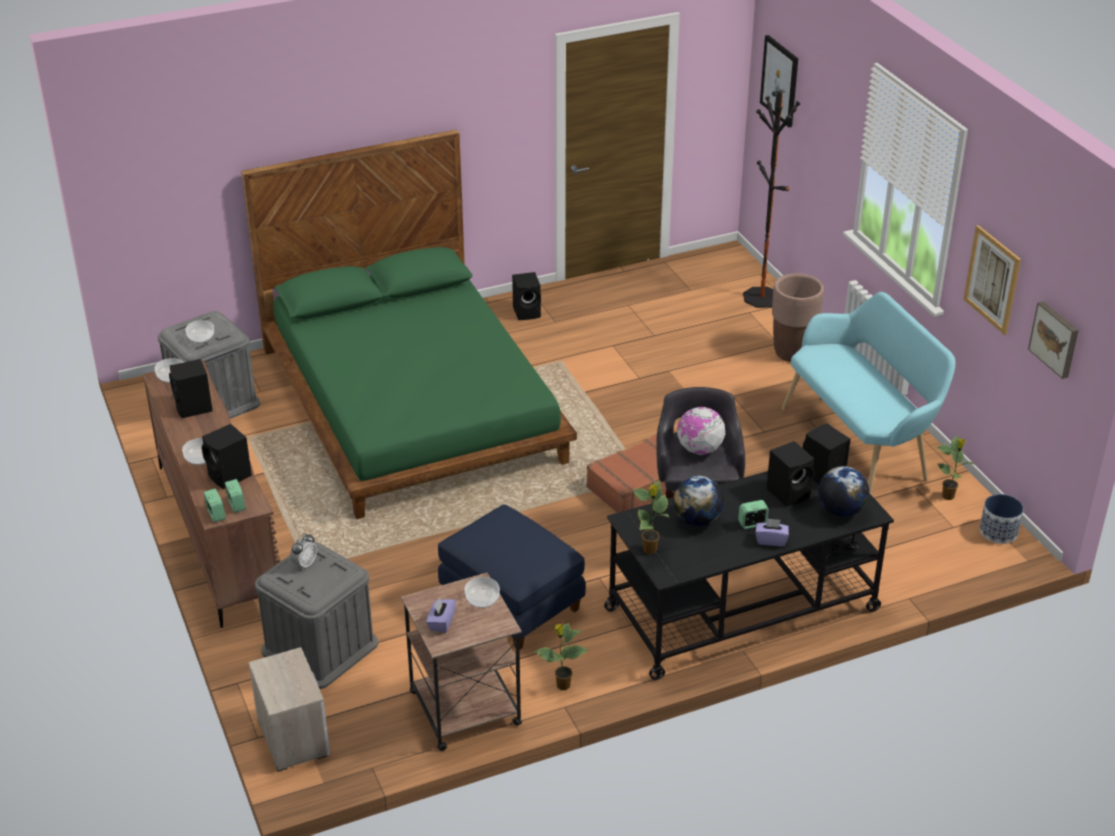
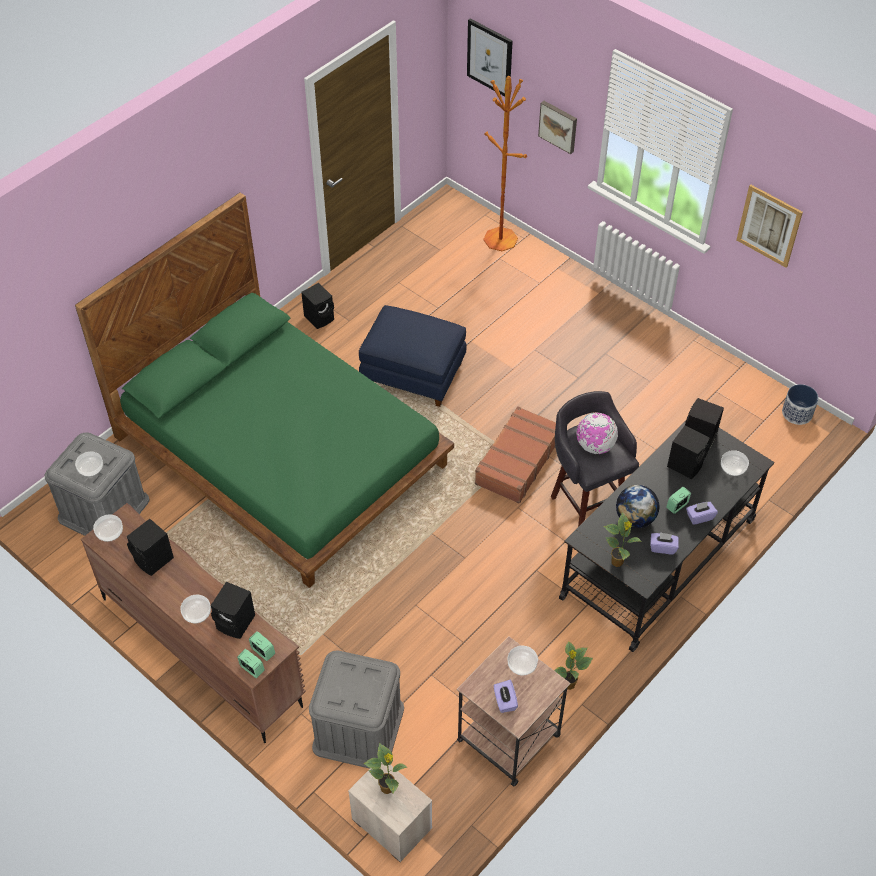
camera: 25 degrees left, 15 degrees up
alarm clock [290,534,317,570] -> none
blue ottoman [438,504,586,650] -> blue ottoman moved to [359,305,467,407]
black clothes rack [743,90,800,308] -> orange clothes rack [483,76,527,251]
brown planter [772,273,824,362] -> none
turquoise bench [781,292,955,494] -> none
globe [818,466,869,517] -> bowl [721,450,749,476]
potted plant [936,435,974,500] -> potted plant moved to [363,743,407,794]
picture [1028,301,1079,379] -> picture moved to [538,101,577,154]
none -> purple tissue box [650,532,678,555]

